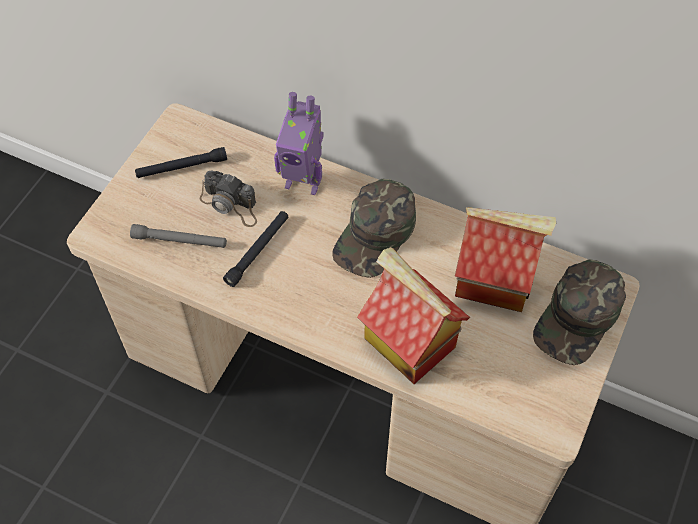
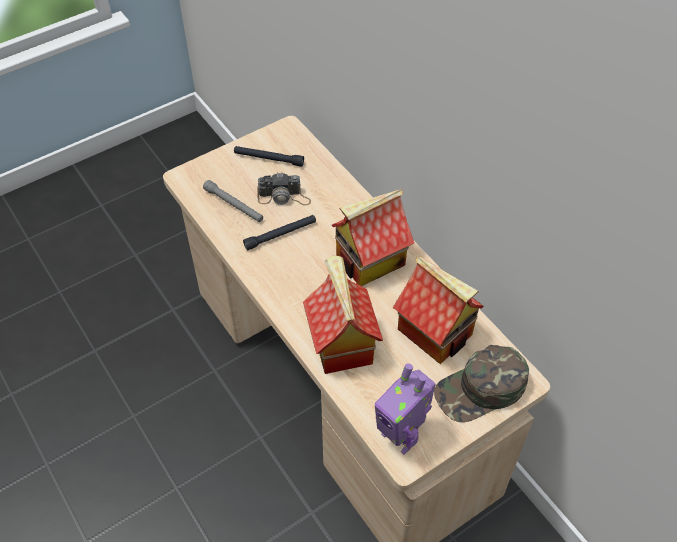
camera: 30 degrees right, 5 degrees down
camera [200,171,257,227] -> camera turned 60 degrees counterclockwise [257,172,311,206]
toy robot [274,92,324,195] -> toy robot moved to [375,363,436,454]
green cap [332,179,416,278] -> toy house [332,189,414,286]

